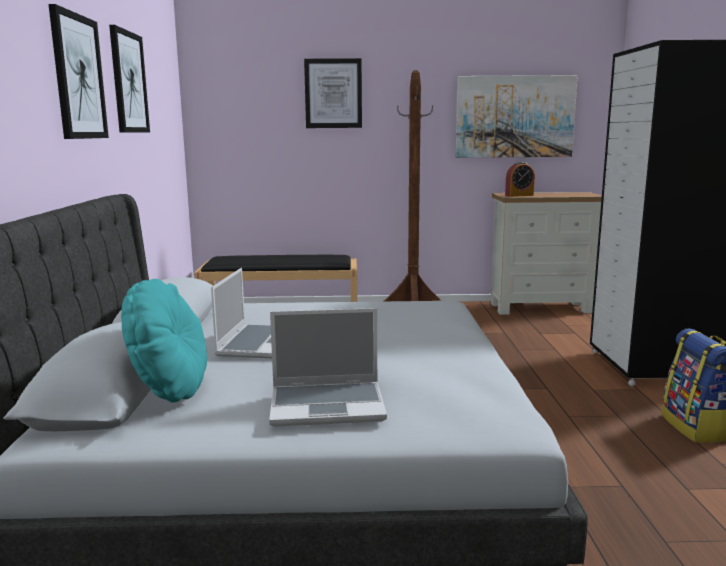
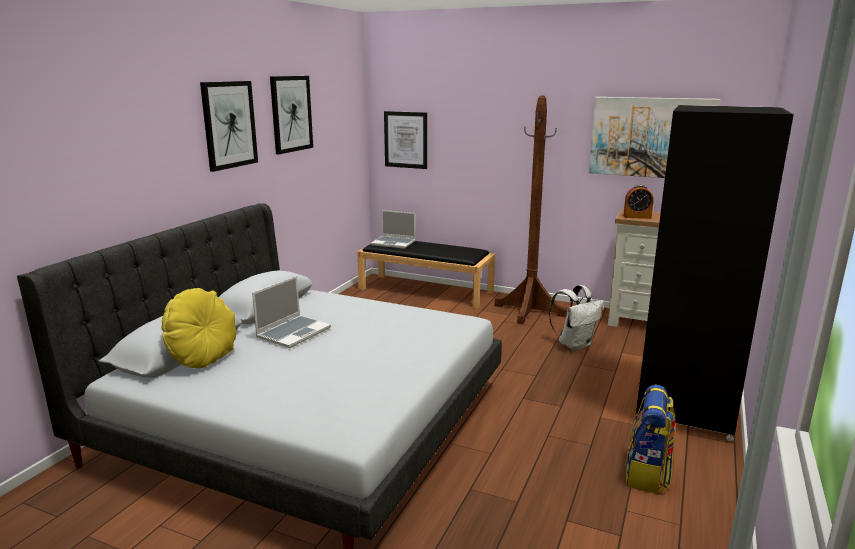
camera: 25 degrees right, 5 degrees up
turquoise pillow [121,279,207,403] -> yellow pillow [161,288,236,368]
laptop [269,308,387,427] -> laptop moved to [371,210,416,249]
picture [304,58,362,128] -> picture moved to [384,111,427,169]
none -> white backpack [549,285,604,350]

